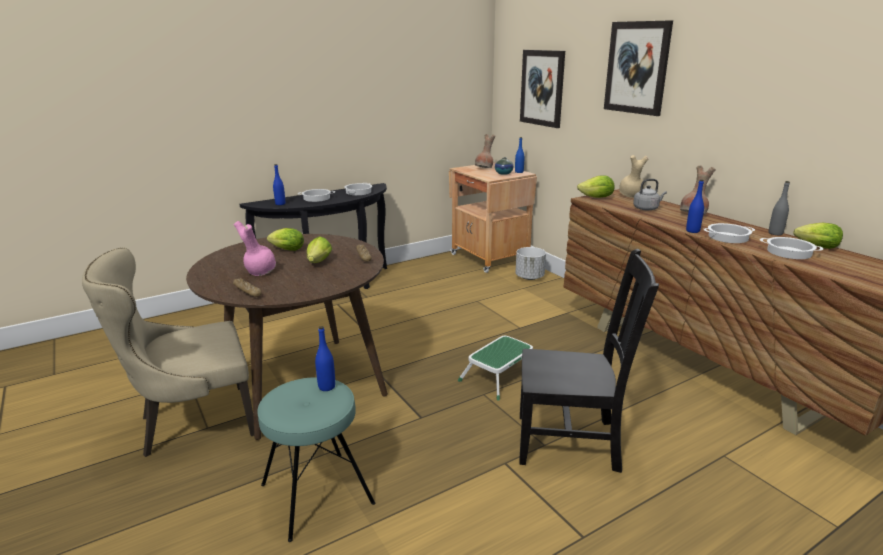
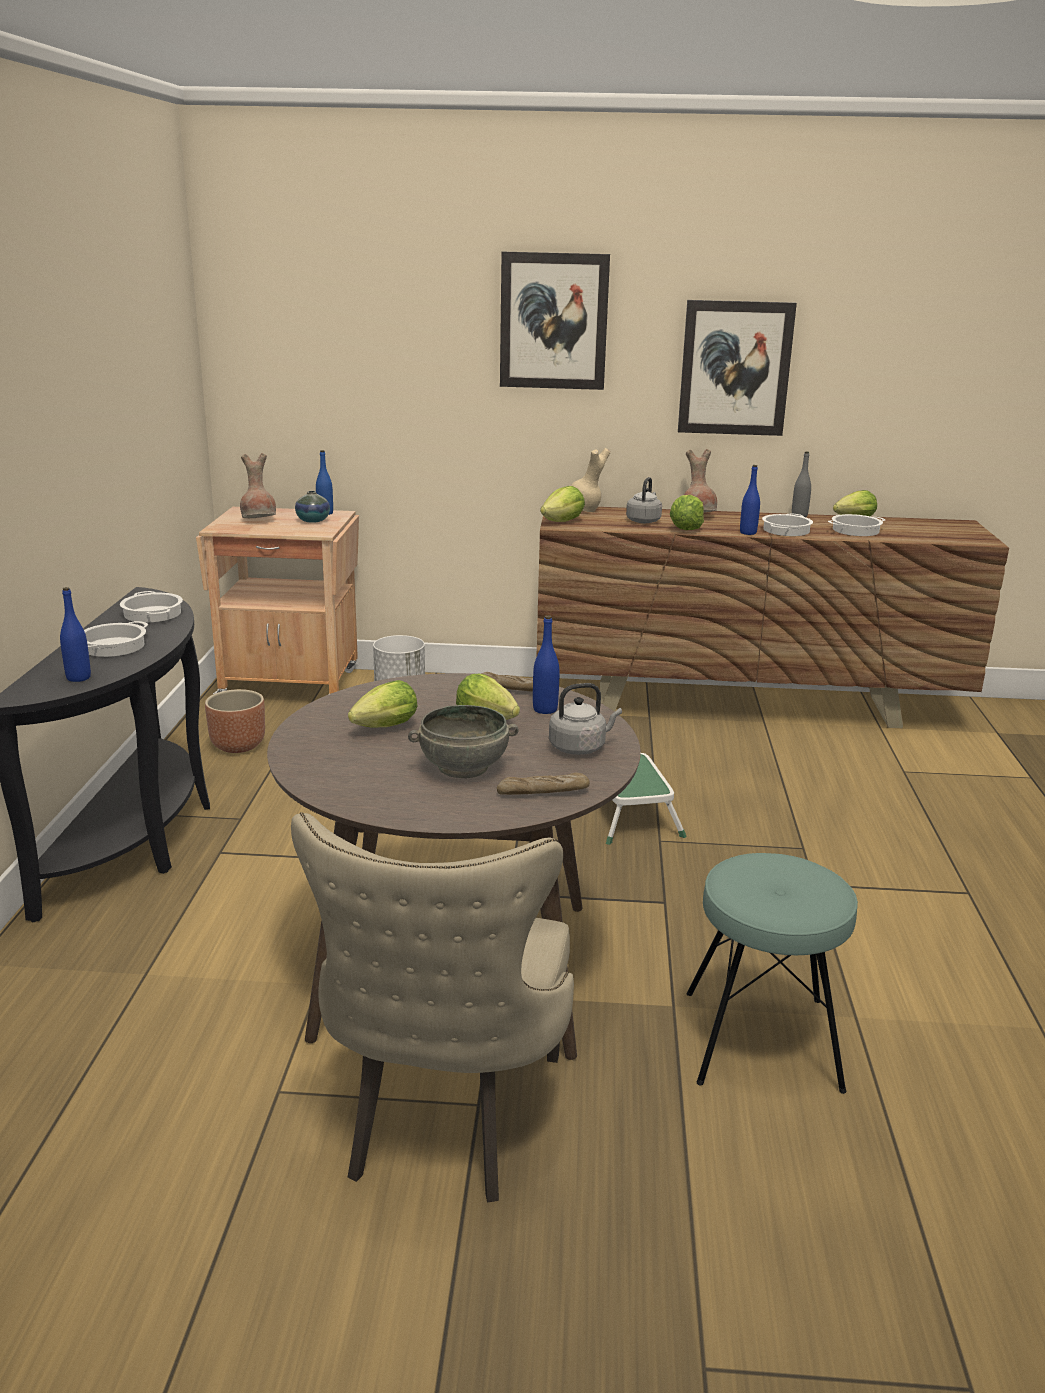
camera: 55 degrees left, 0 degrees up
pink vase [234,221,276,276] -> grey bowl [408,705,519,778]
blue bottle [315,326,335,391] -> blue bottle moved to [533,615,559,714]
black chair [519,249,659,473] -> none
picture [520,50,565,128] -> picture moved to [678,300,797,436]
none -> brown planter [205,689,265,753]
none -> grey kettle [549,683,622,755]
none -> lettuce [670,495,704,530]

